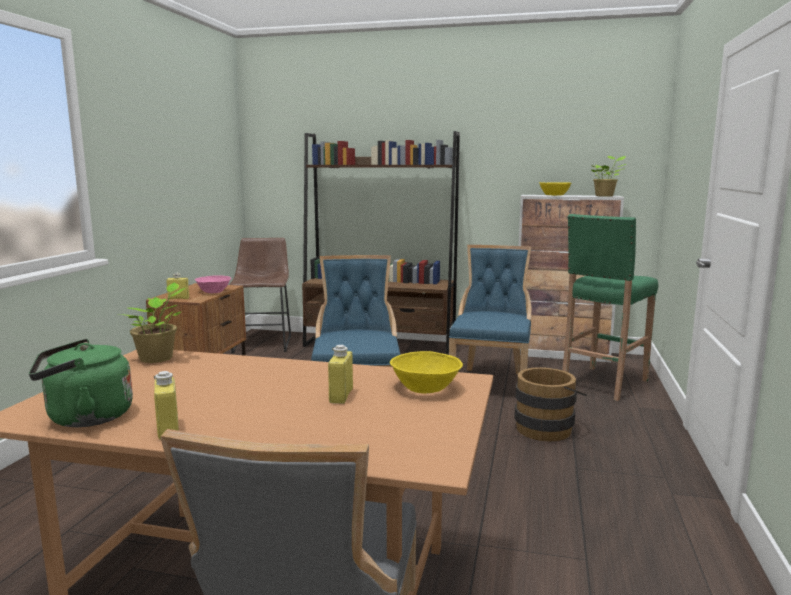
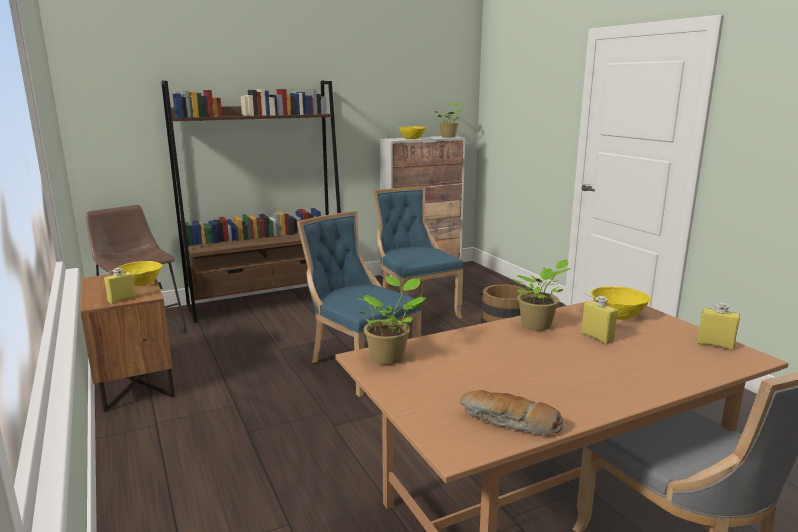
camera: 40 degrees left, 5 degrees up
green kettle [29,339,133,427] -> bread [460,390,563,435]
yellow bottle [154,371,179,440] -> yellow bottle moved to [697,302,740,350]
pink bowl [195,275,231,293] -> yellow bowl [118,261,162,286]
green stool [562,214,658,401] -> none
none -> potted plant [511,260,570,331]

